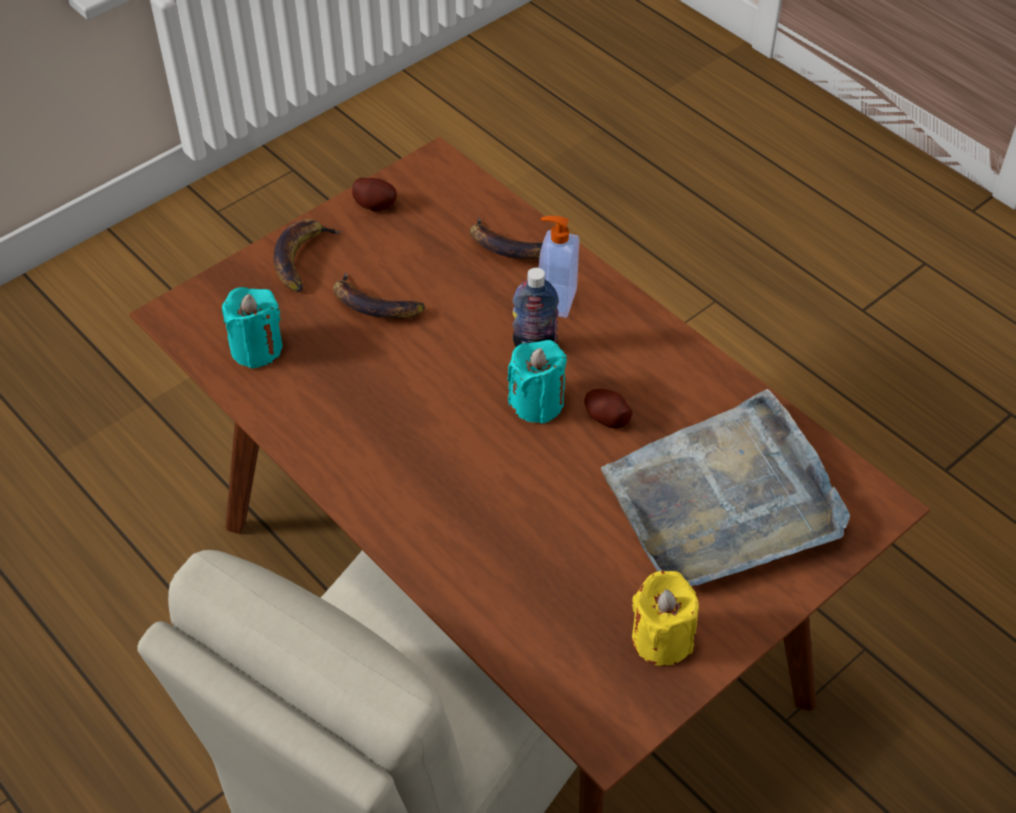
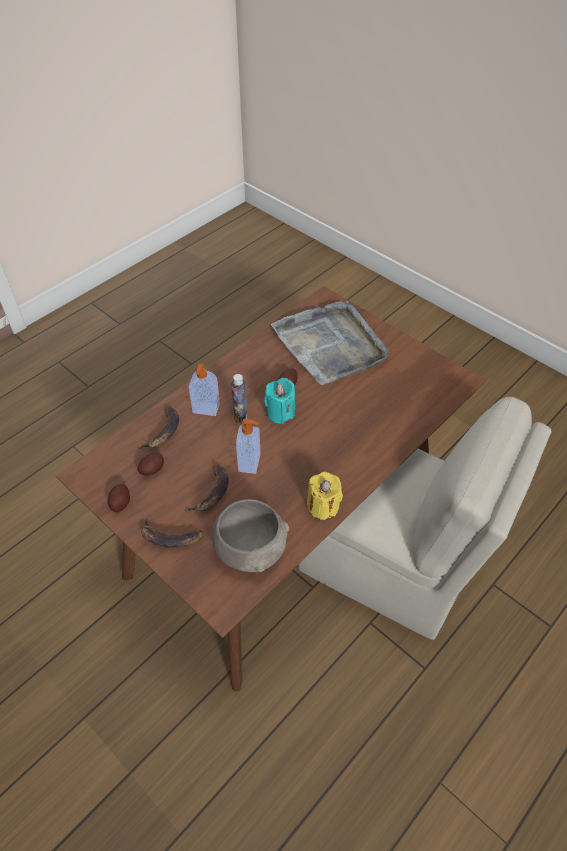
camera: 95 degrees left, 0 degrees up
turquoise candle [222,287,283,369] -> grey bowl [212,499,289,572]
yellow candle [632,571,699,666] -> yellow candle moved to [307,472,343,520]
none -> potato [137,453,164,475]
none -> soap dispenser [236,419,260,474]

